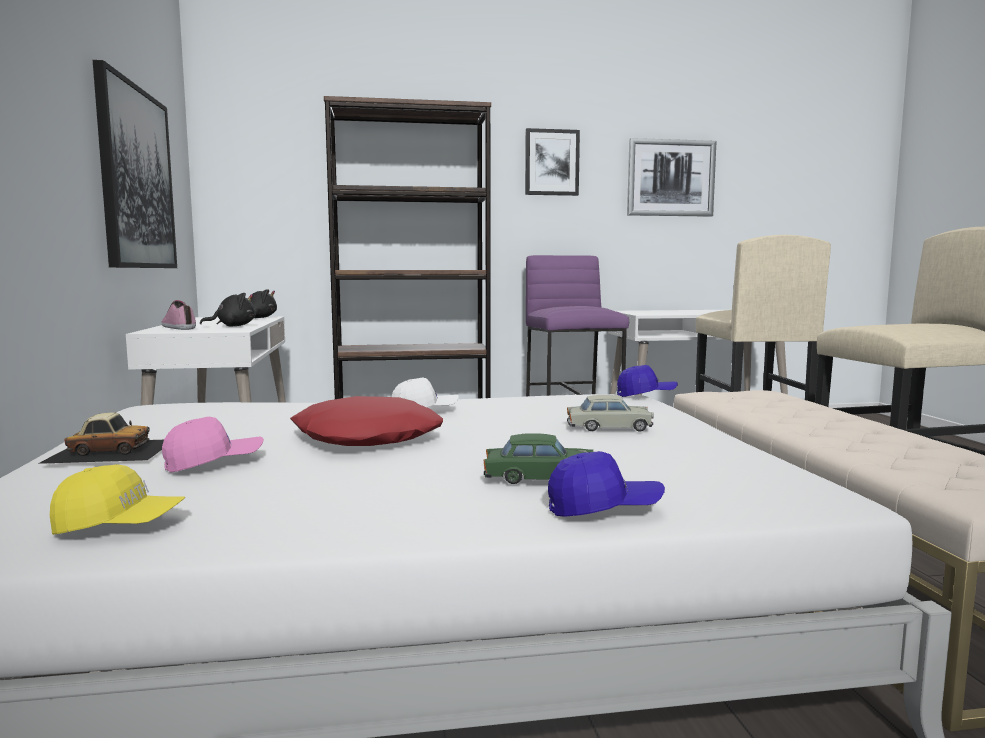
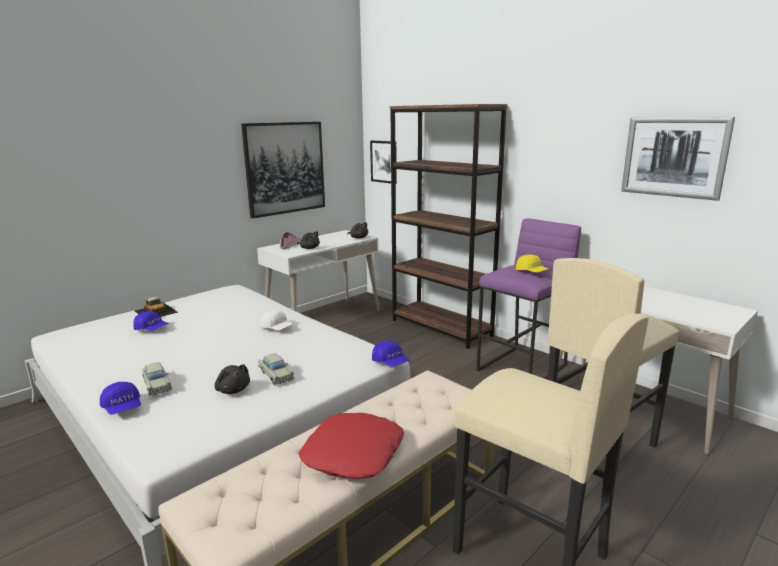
camera: 55 degrees right, 10 degrees up
yellow cap [50,464,185,535] -> yellow cap moved to [516,254,550,272]
pink cap [162,417,264,473] -> blue cap [133,311,169,331]
red pillow [290,396,443,446] -> red pillow moved to [299,413,404,479]
green toy car [484,433,593,484] -> beige toy car [142,362,172,395]
picture [525,128,580,196] -> picture moved to [370,141,397,184]
none -> black plush toy [214,365,250,394]

